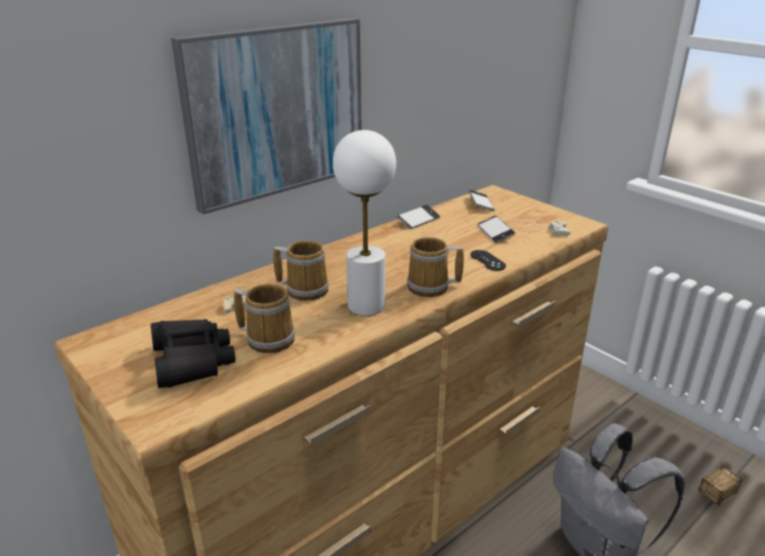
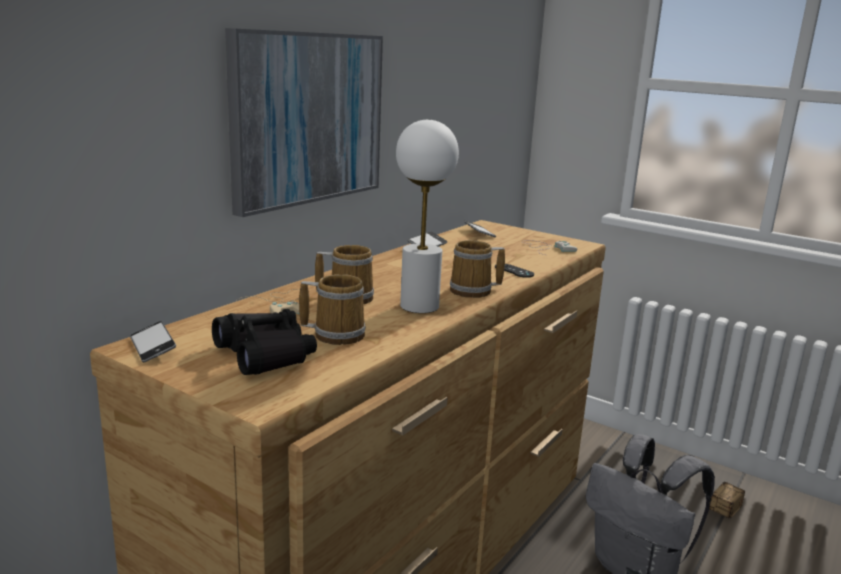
camera: 15 degrees left, 10 degrees down
phone [477,216,515,243] -> phone moved to [130,321,176,362]

